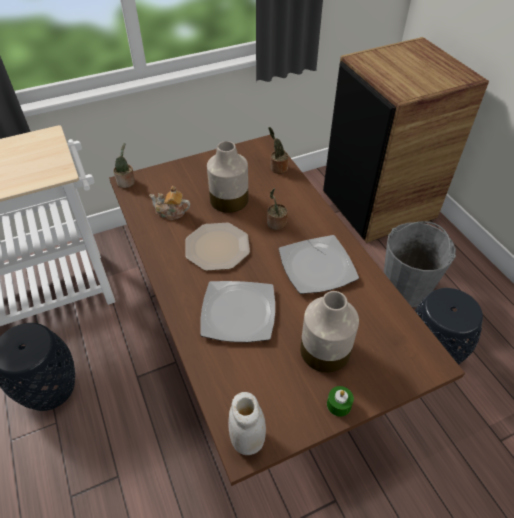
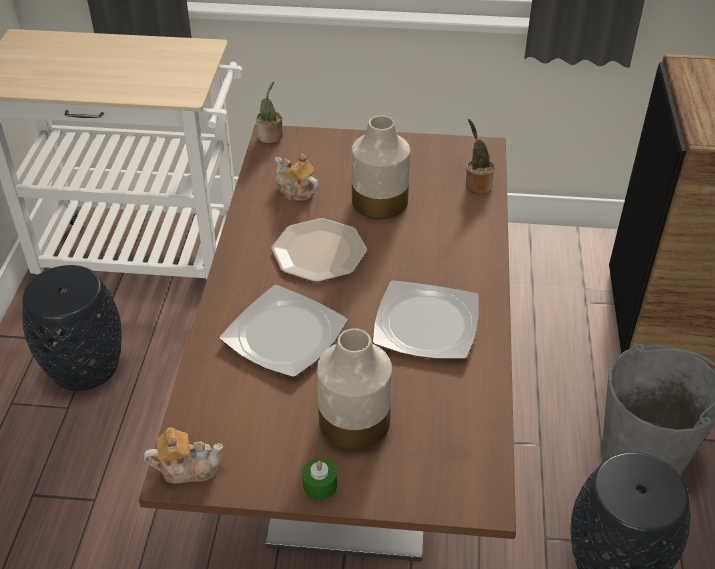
camera: 30 degrees right, 5 degrees down
white jar [228,392,266,455] -> teapot [144,427,224,484]
potted plant [267,188,288,230] -> none

